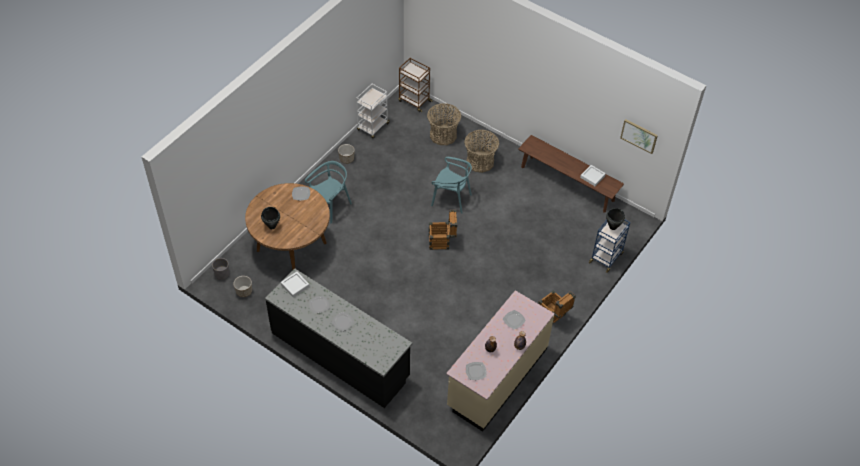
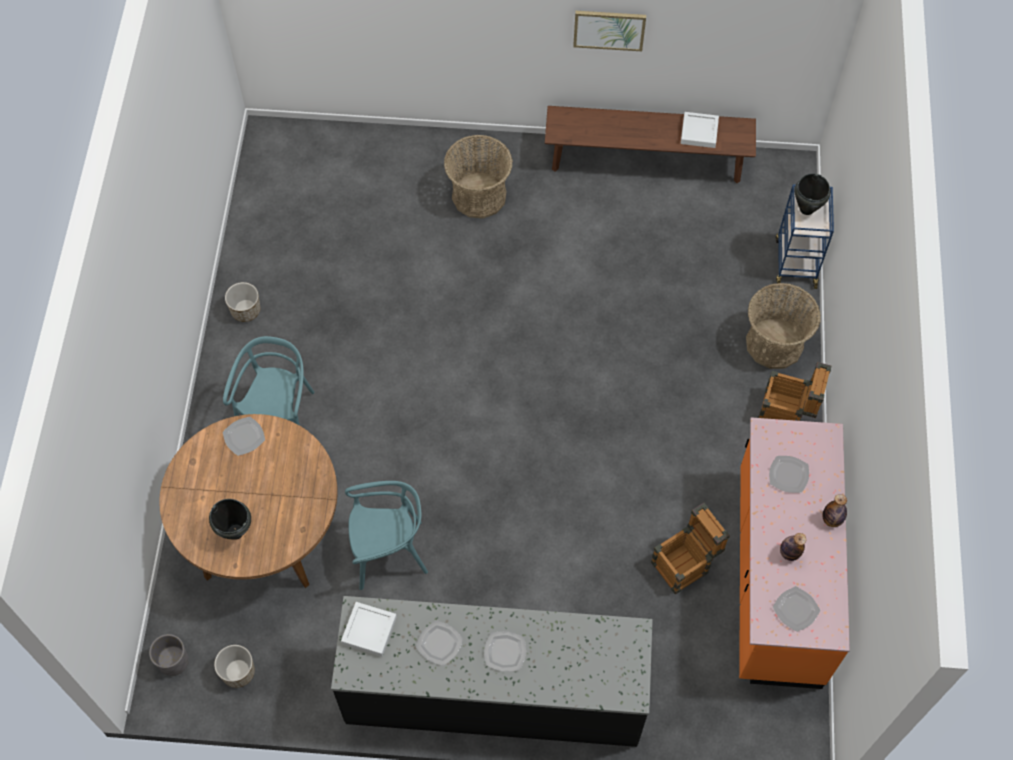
camera: 30 degrees left, 10 degrees up
white cart [356,84,390,138] -> none
brown cart [398,58,433,112] -> none
basket [427,103,461,145] -> basket moved to [746,283,821,369]
crate [429,209,457,250] -> crate moved to [651,503,730,594]
turquoise chair [431,157,472,214] -> turquoise chair moved to [345,481,428,590]
beige counter [446,290,555,432] -> orange counter [739,417,850,689]
picture [620,119,658,154] -> picture moved to [573,11,646,51]

